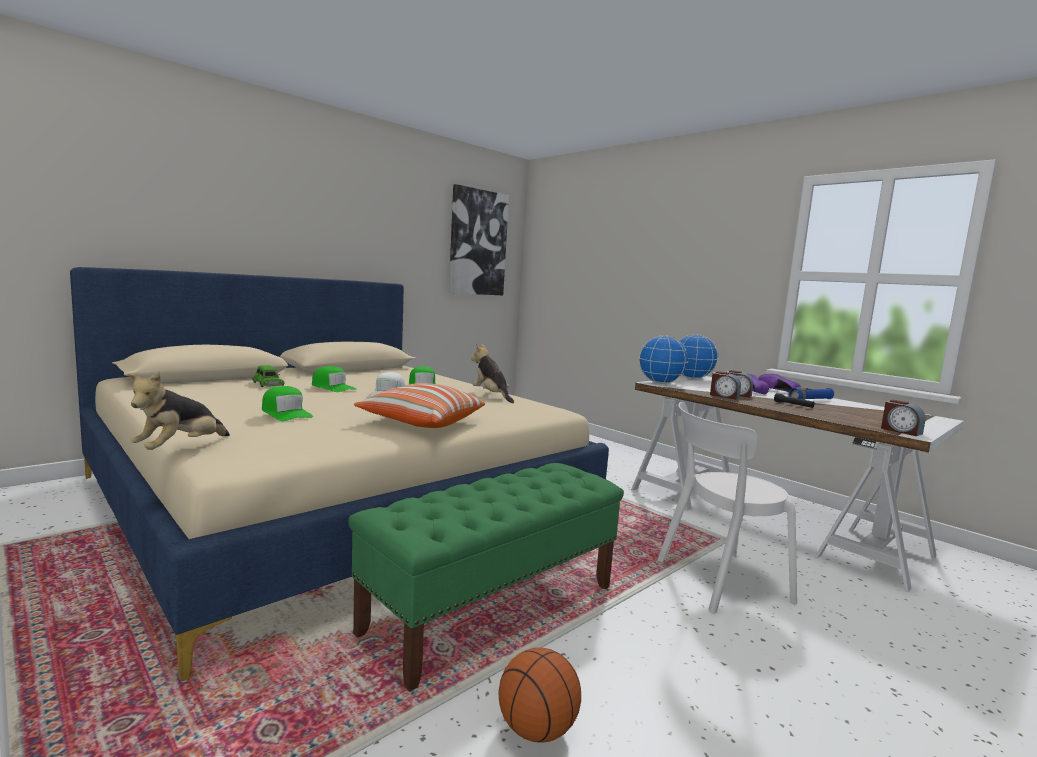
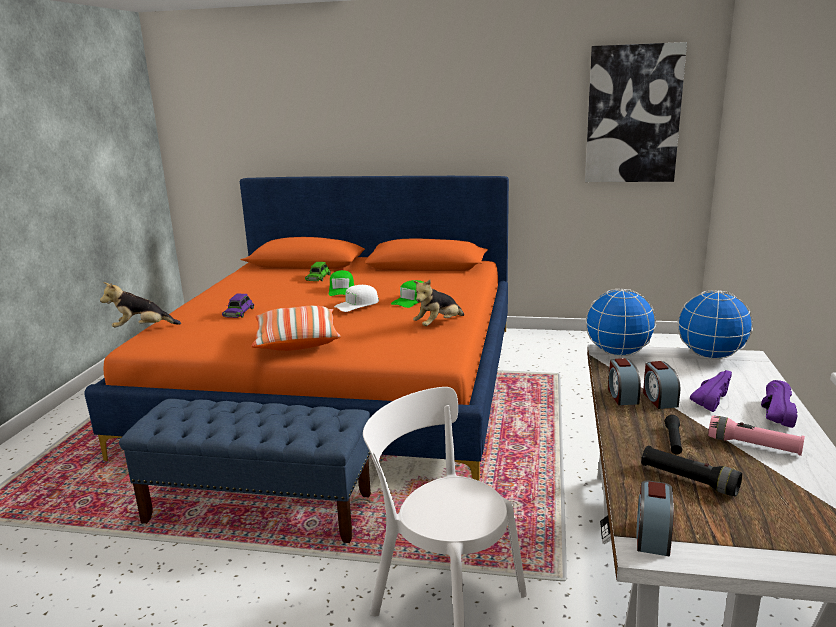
camera: 55 degrees right, 10 degrees up
beige bed [70,267,609,681] -> orange bed [84,176,509,481]
green cap [262,386,313,421] -> purple toy car [222,294,254,318]
green bench [348,463,624,692] -> blue bench [119,399,371,543]
plush toy [471,343,514,403] -> plush toy turned 150 degrees counterclockwise [413,280,464,326]
basketball [499,648,581,743] -> none
blue flashlight [789,387,834,400] -> pink flashlight [708,415,805,456]
none -> black flashlight [641,446,742,497]

